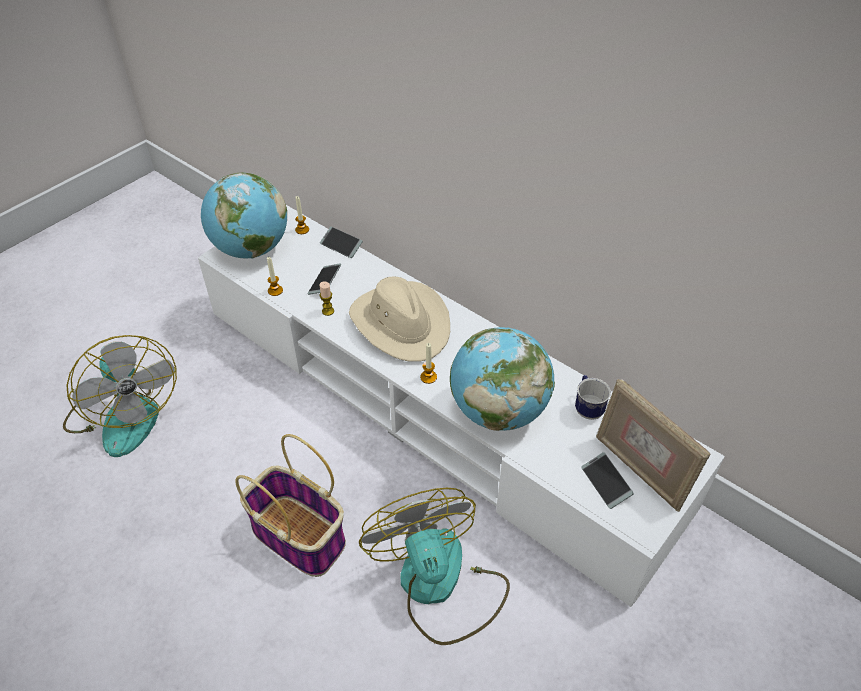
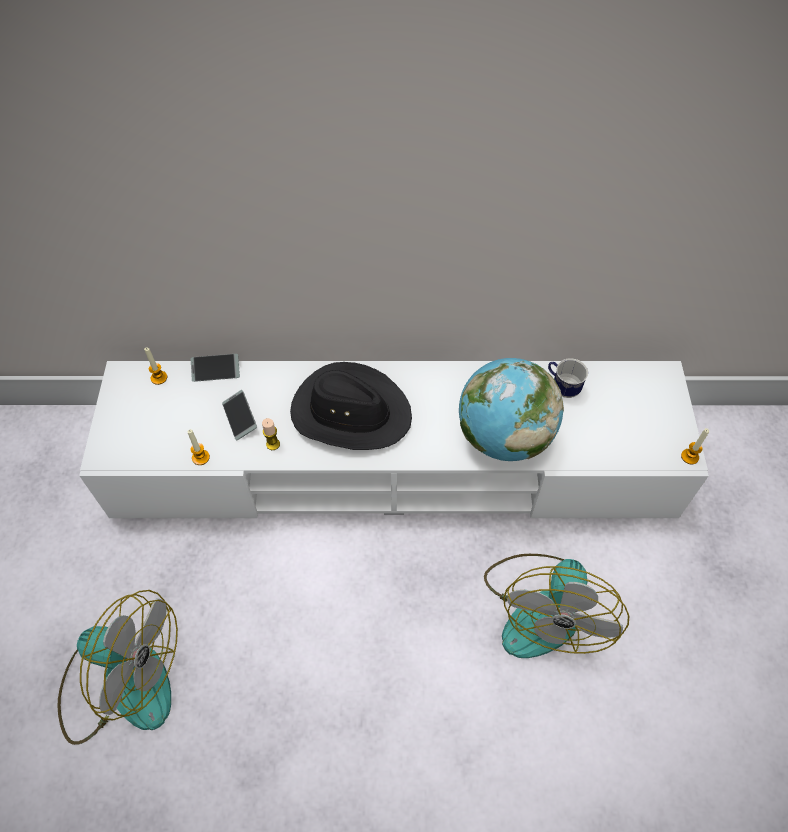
camera: 40 degrees left, 10 degrees up
globe [201,173,287,259] -> none
basket [235,434,346,577] -> none
beige hat [349,276,450,361] -> black hat [290,362,412,450]
fan [359,488,510,645] -> fan turned 105 degrees counterclockwise [484,554,629,658]
candle [420,343,437,384] -> candle moved to [681,428,709,464]
phone [581,452,634,509] -> none
picture frame [596,379,710,512] -> none

